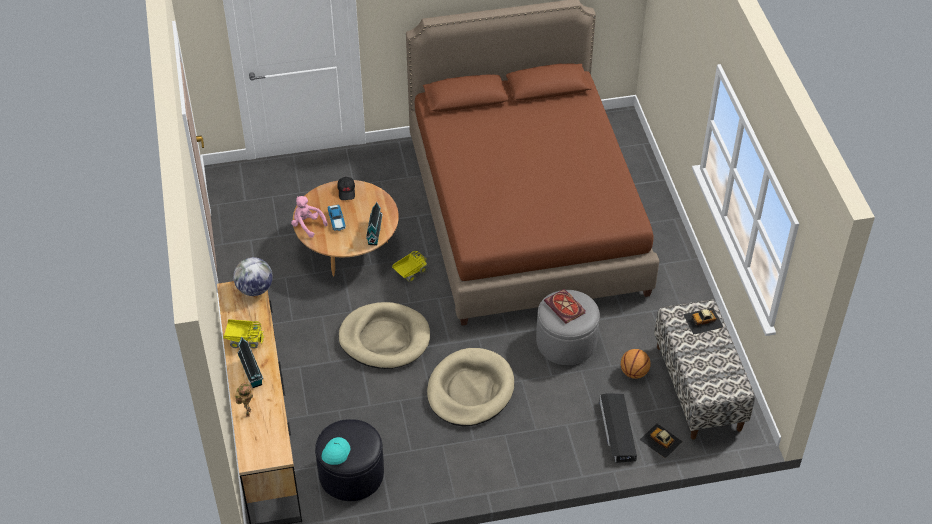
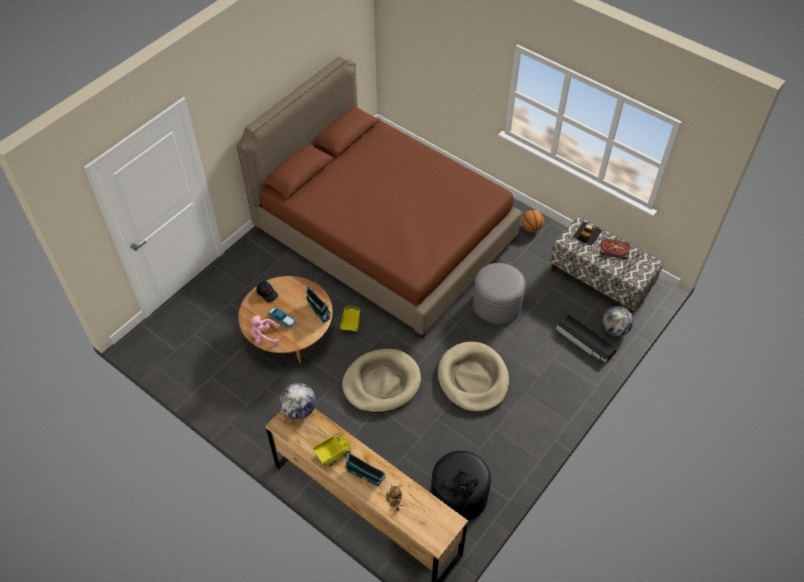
camera: 40 degrees left, 5 degrees up
turquoise cap [322,437,350,465] -> black plush toy [442,469,479,498]
book [544,289,586,324] -> book moved to [600,238,631,260]
basketball [621,349,651,379] -> basketball moved to [522,210,544,232]
toy car [640,424,683,459] -> globe [602,306,634,336]

